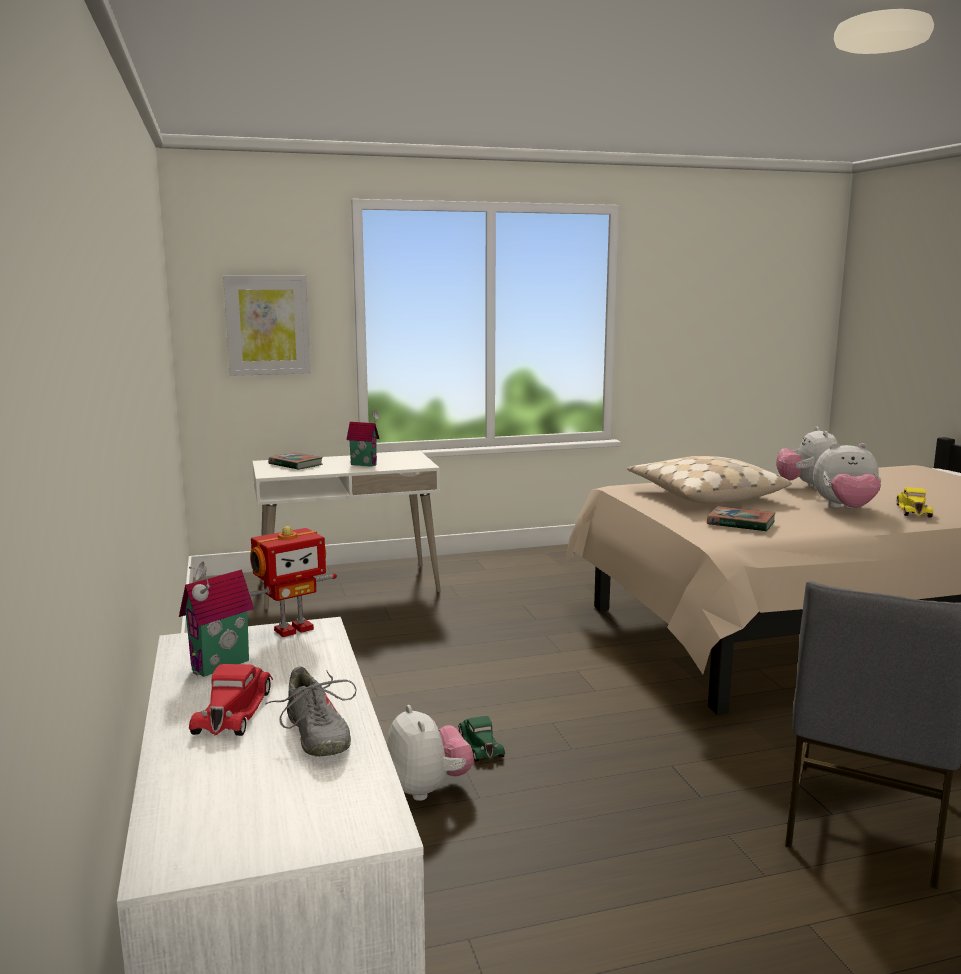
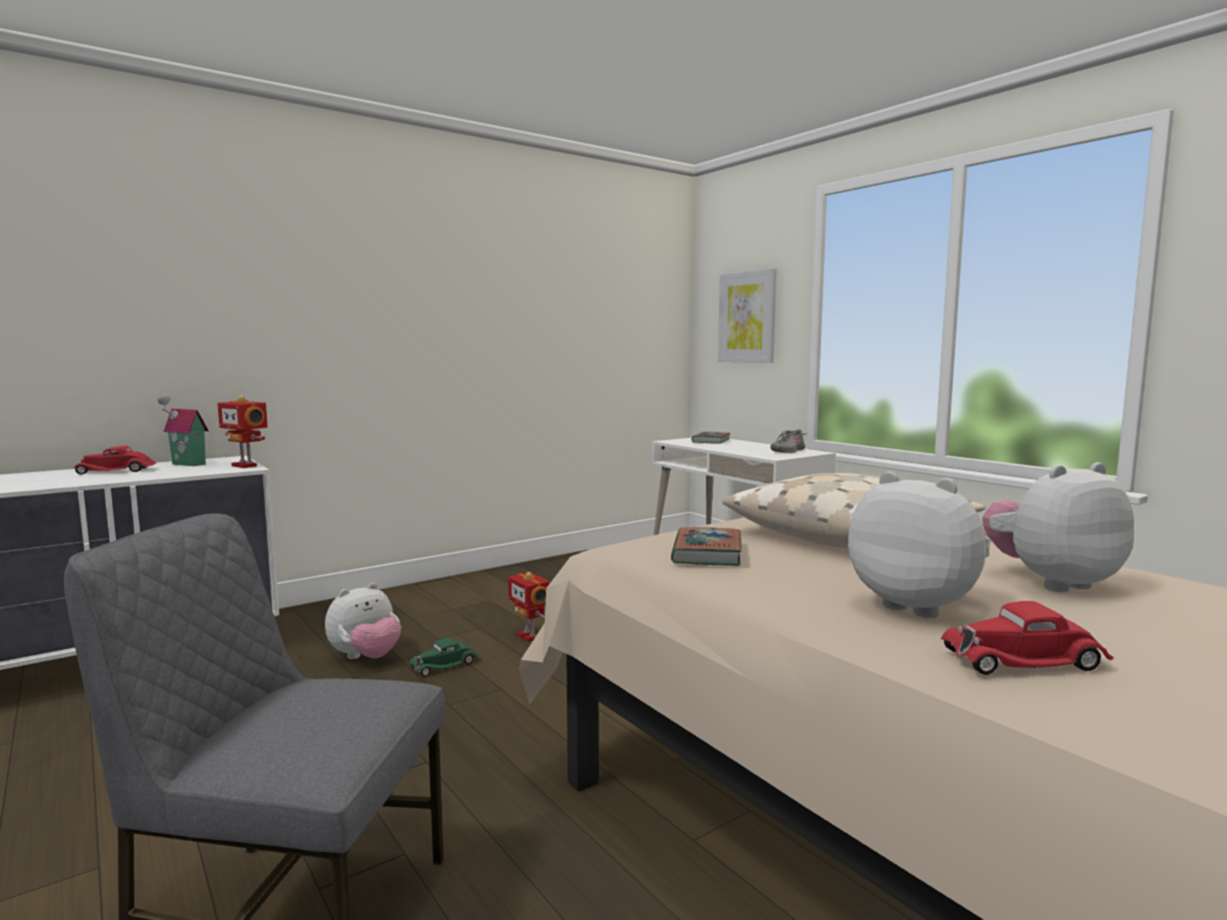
camera: 70 degrees right, 5 degrees down
grey shoe [266,666,357,757] -> grey shoe moved to [770,429,807,453]
toy house [346,410,379,467] -> none
plush toy [813,443,881,508] -> plush toy turned 150 degrees clockwise [848,471,991,618]
yellow toy car [896,487,933,517] -> red toy car [941,601,1114,675]
none -> toy robot [508,572,550,642]

